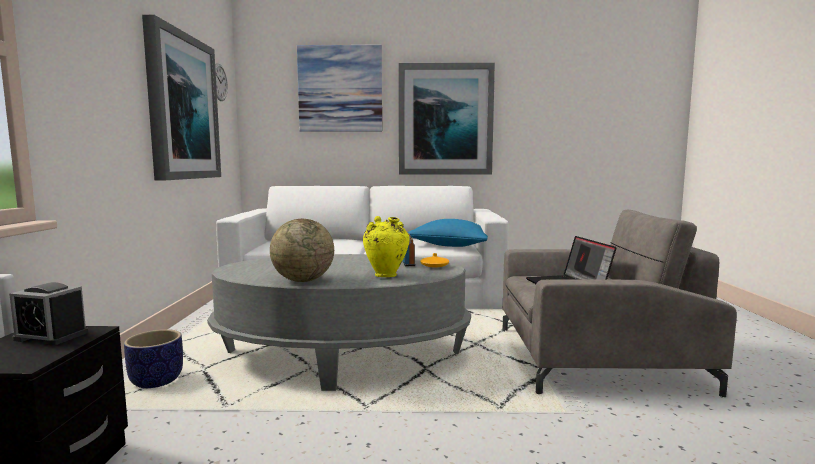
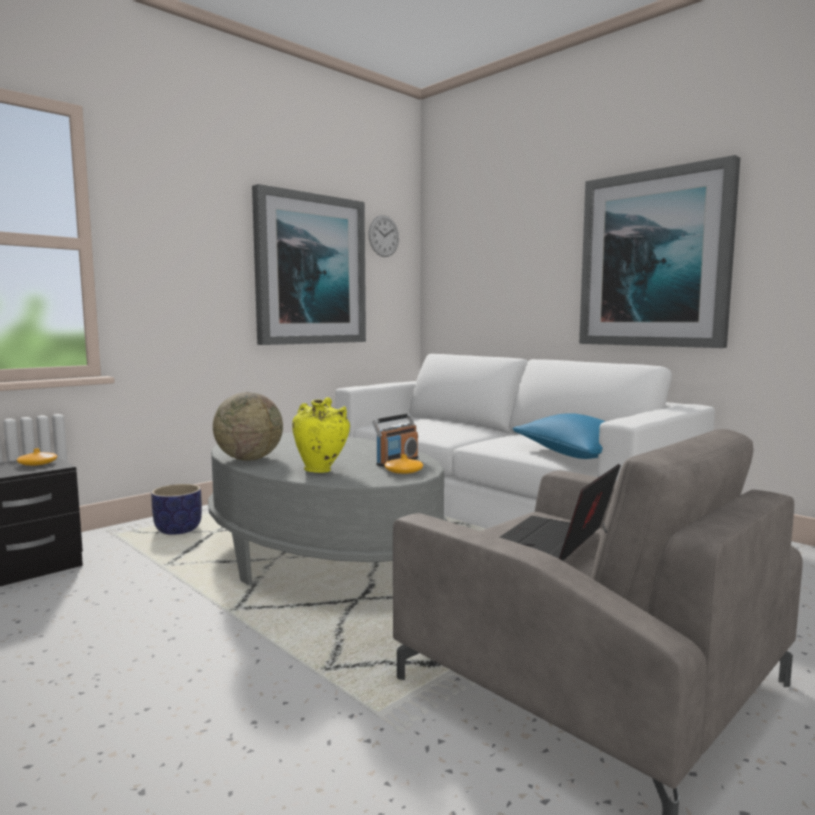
camera: 45 degrees right, 0 degrees up
alarm clock [9,282,88,345] -> orange vase [17,448,57,466]
picture [297,45,382,132] -> none

